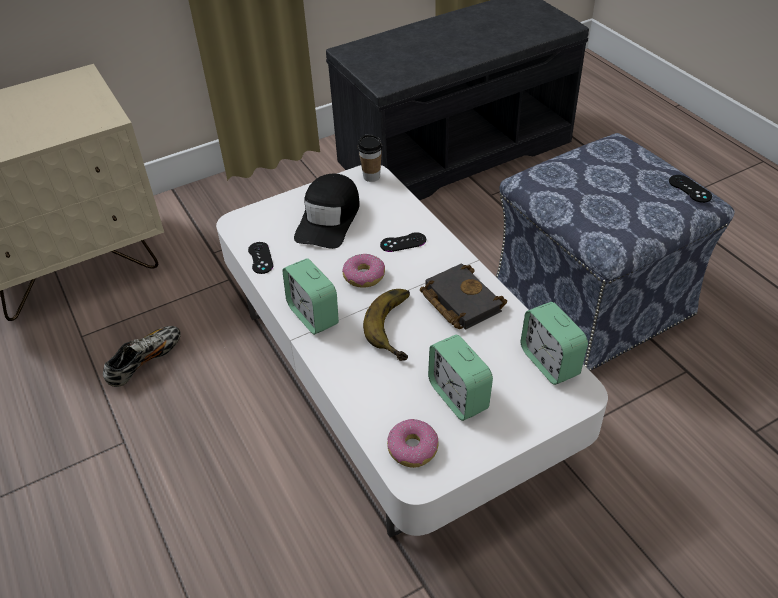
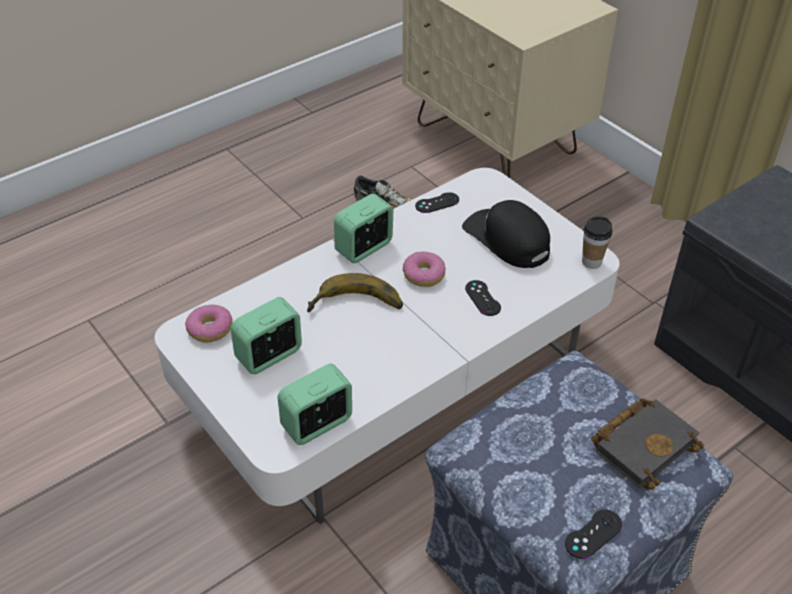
camera: 80 degrees right, 0 degrees up
black cap [294,174,360,249] -> black cap turned 45 degrees clockwise [462,200,550,268]
black book [420,263,507,330] -> black book moved to [591,398,704,490]

